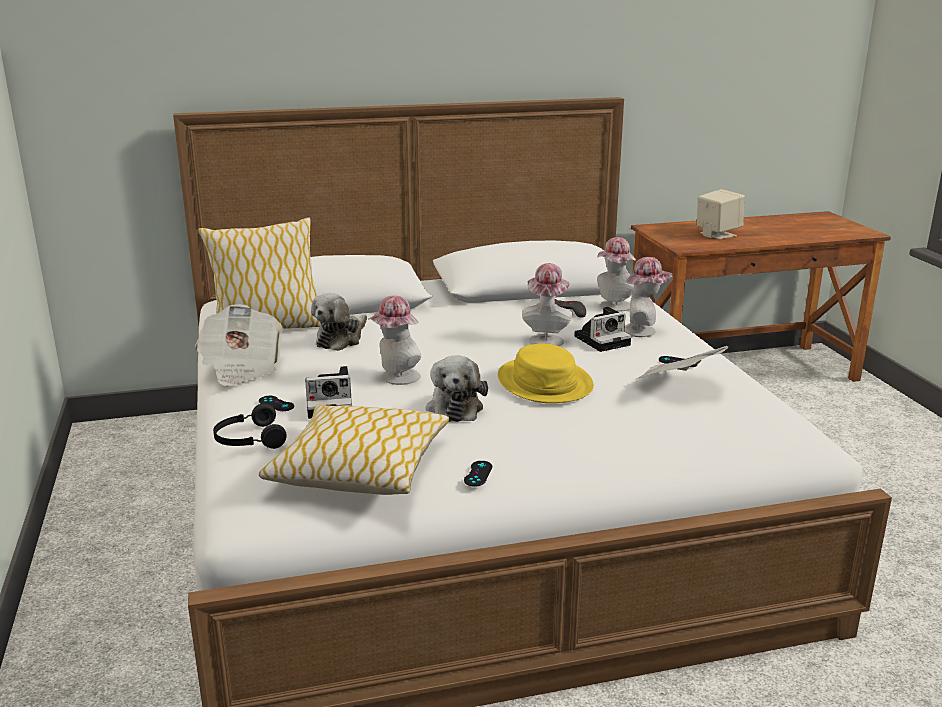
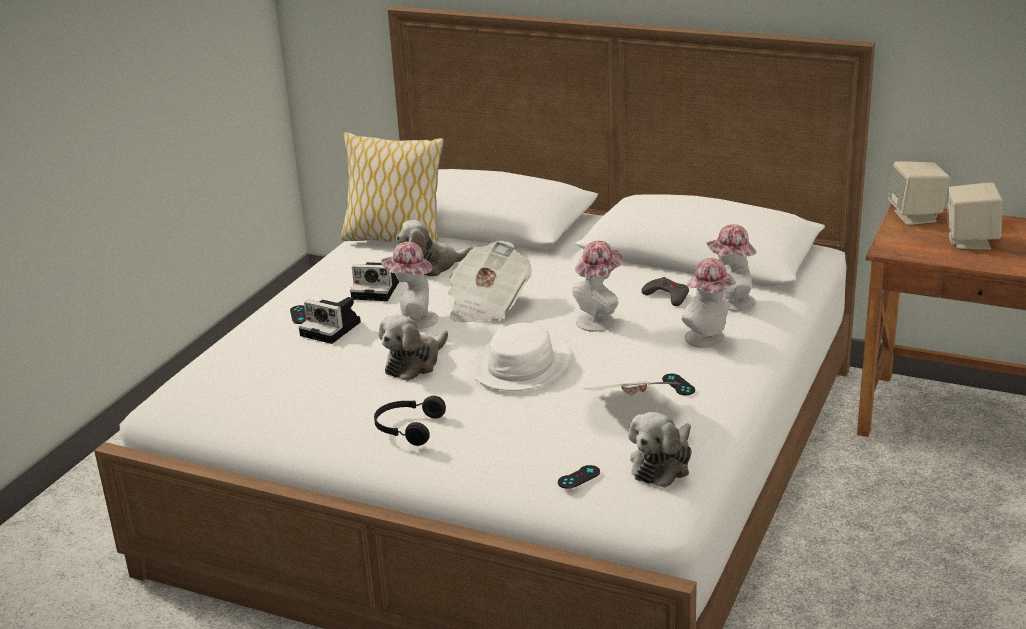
camera: 40 degrees right, 5 degrees up
newspaper [195,304,283,386] -> newspaper moved to [448,241,532,323]
black headphones [213,403,286,449] -> black headphones moved to [374,396,446,446]
pillow [259,405,449,495] -> none
black game controller [464,461,492,487] -> black game controller moved to [558,465,600,489]
yellow hat [498,343,594,403] -> white hat [471,323,570,391]
camera [574,307,631,352] -> camera moved to [350,262,399,301]
none -> plush toy [629,412,692,487]
none -> beige speaker [888,161,950,225]

